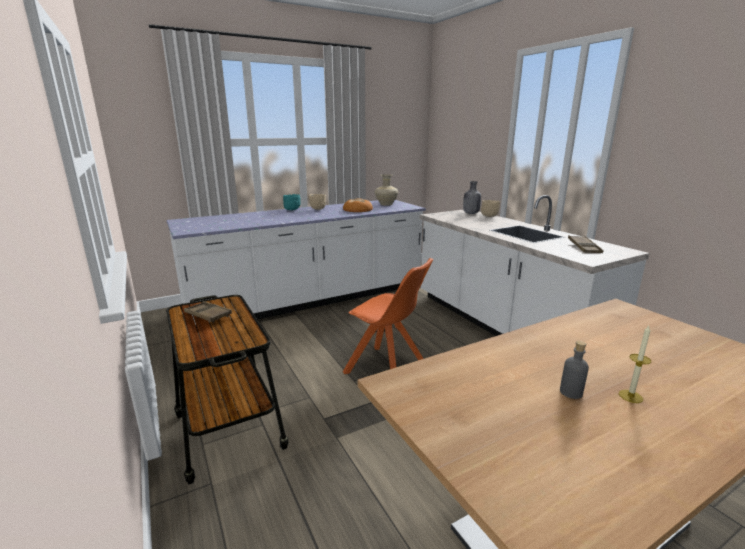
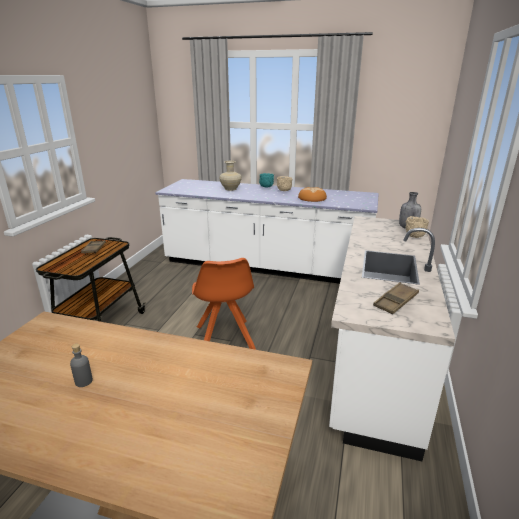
camera: 45 degrees right, 5 degrees up
beige vase [375,174,398,206] -> beige vase moved to [219,161,242,191]
candle [619,326,651,403] -> none

